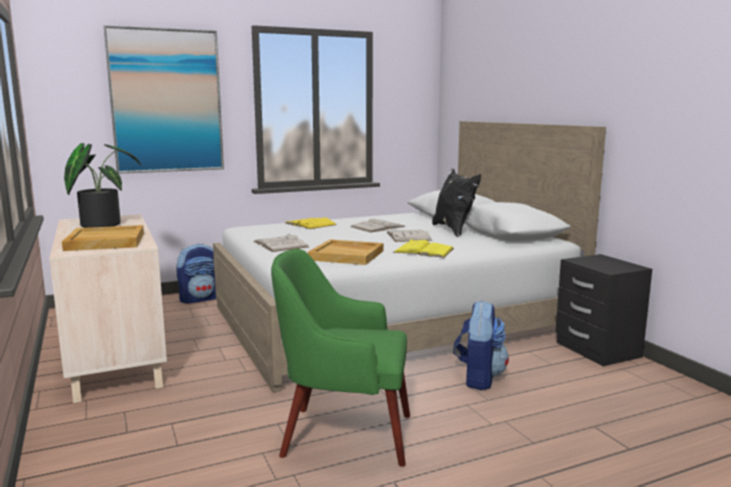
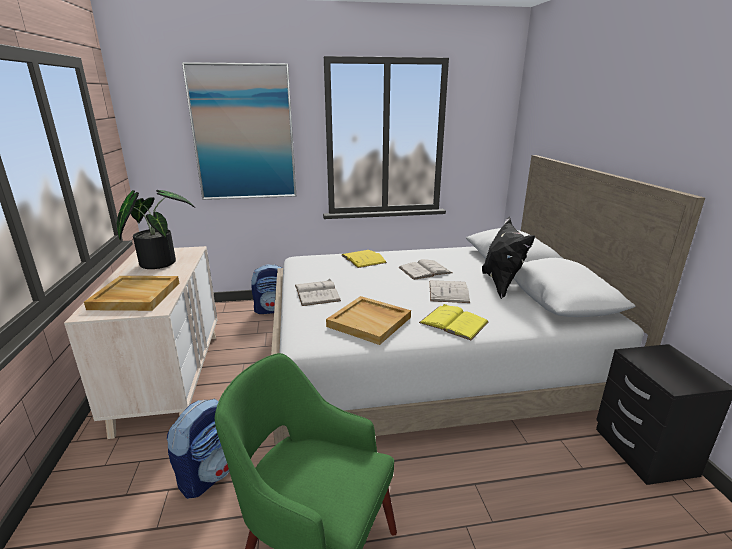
camera: 15 degrees right, 10 degrees up
backpack [453,301,509,390] -> backpack moved to [167,399,229,499]

